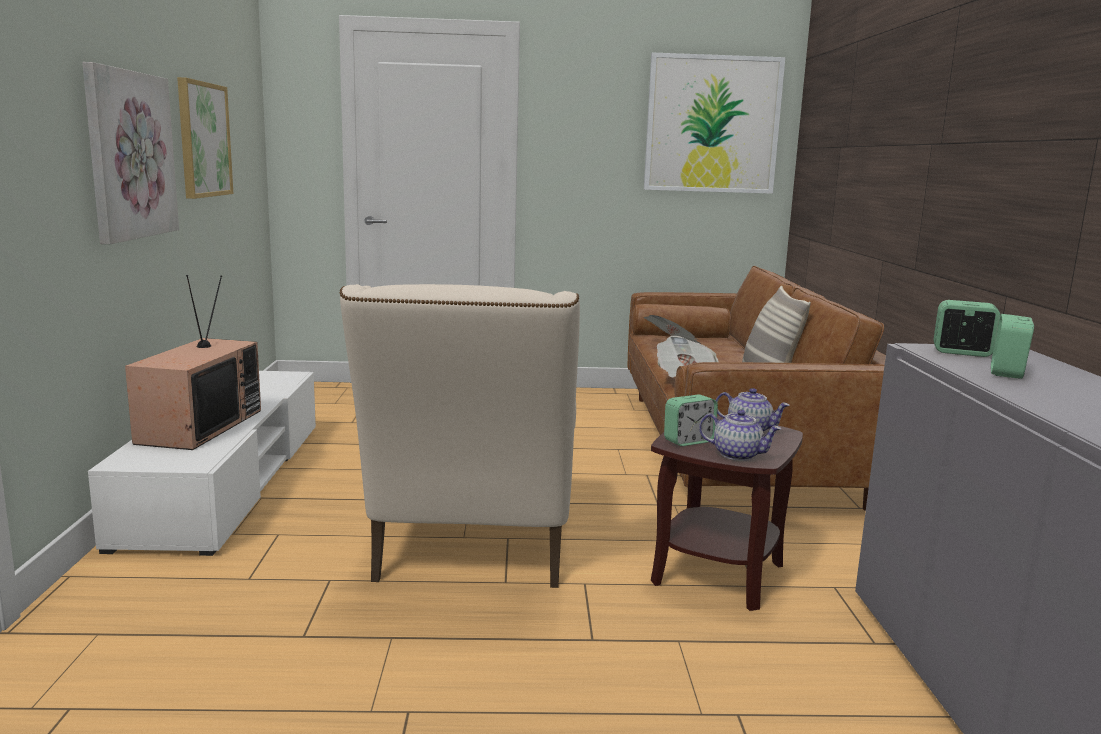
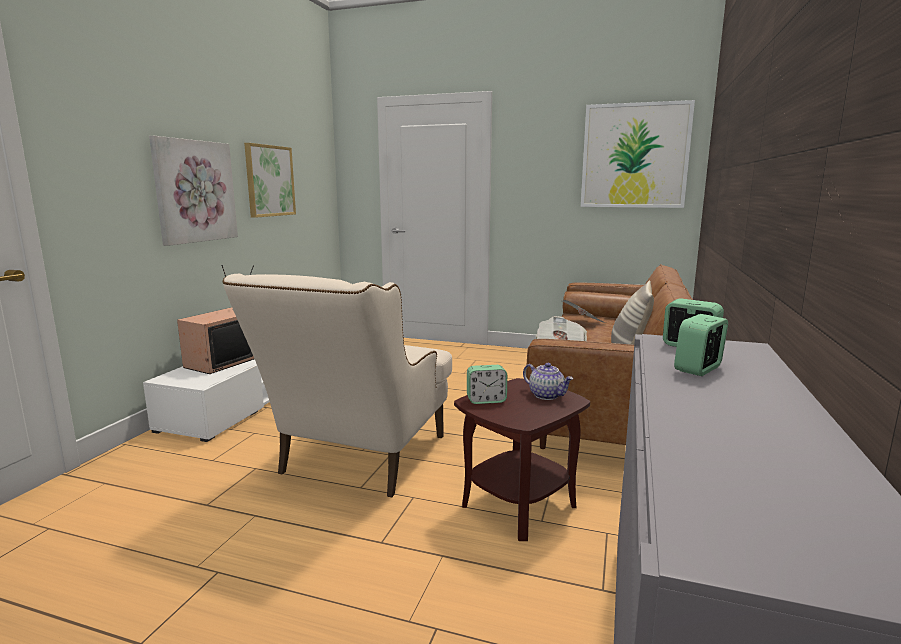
camera: 20 degrees right, 0 degrees up
teapot [699,410,782,461] -> none

